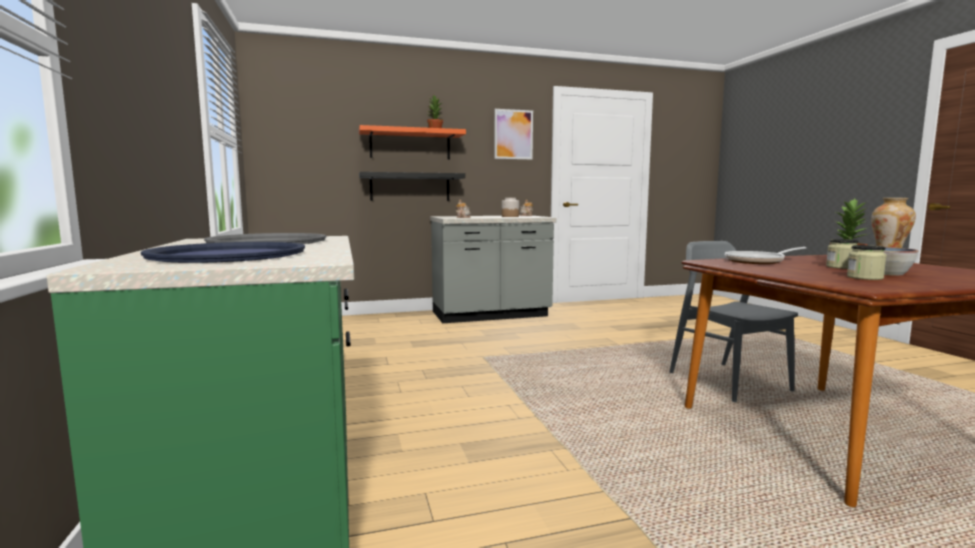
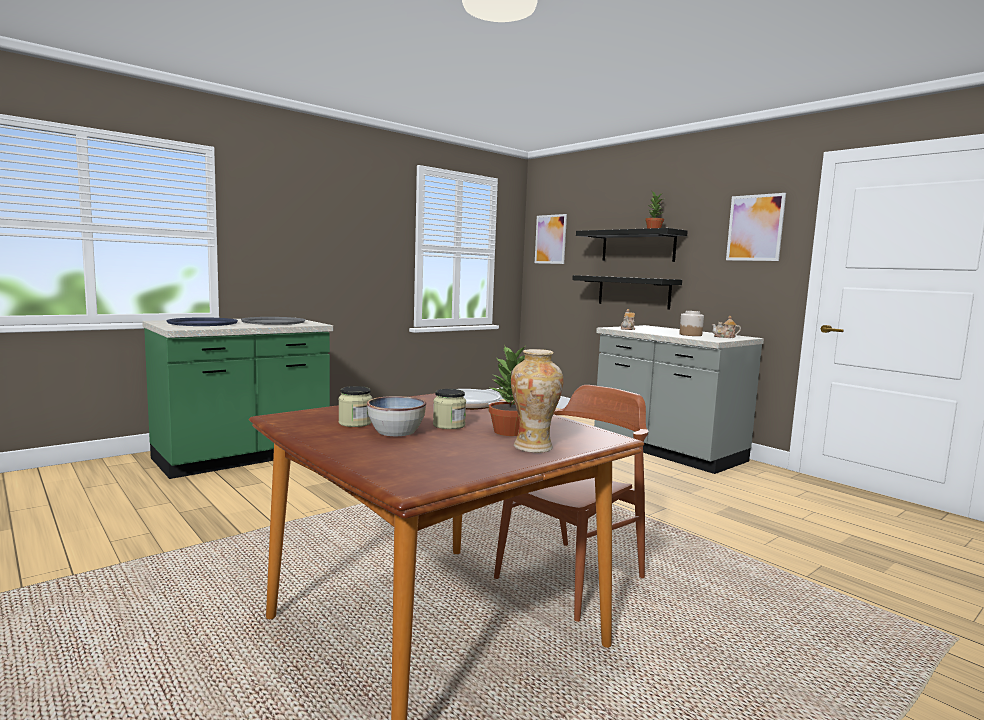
camera: 65 degrees right, 0 degrees up
orange shelf [359,125,466,159] -> black shelf [576,228,688,262]
grey chair [670,241,798,402] -> brown chair [494,385,648,622]
none -> picture [535,214,567,264]

